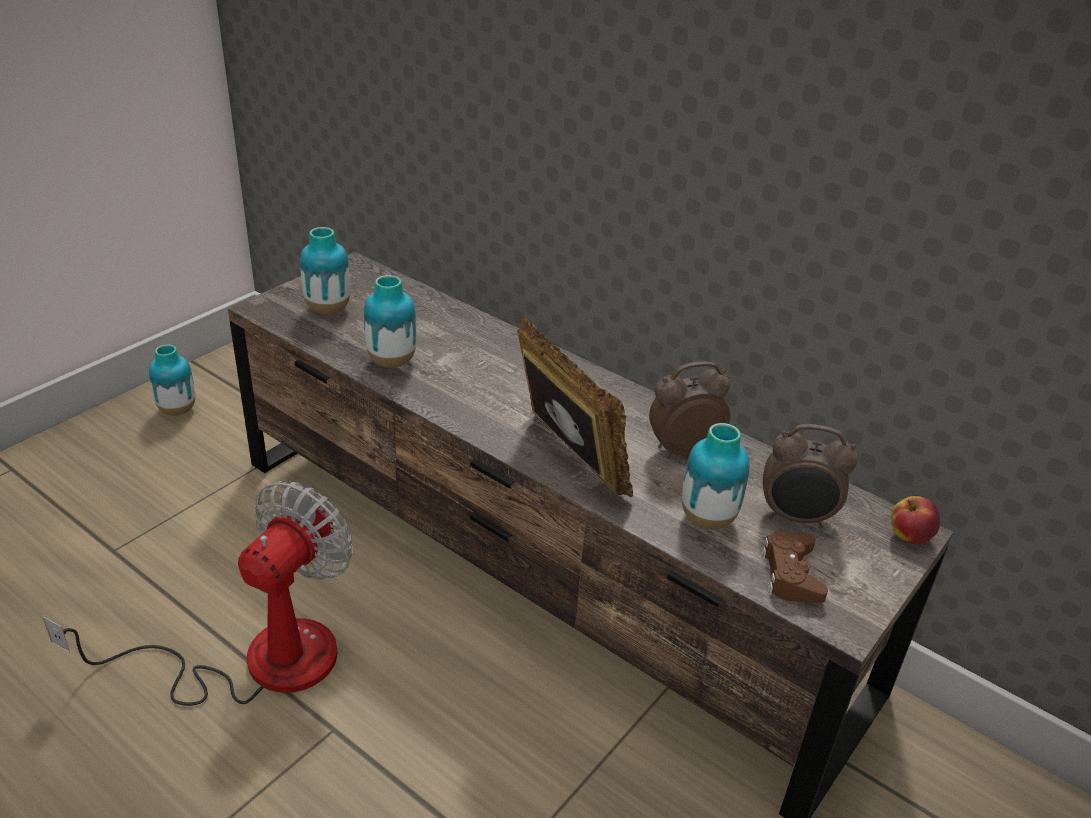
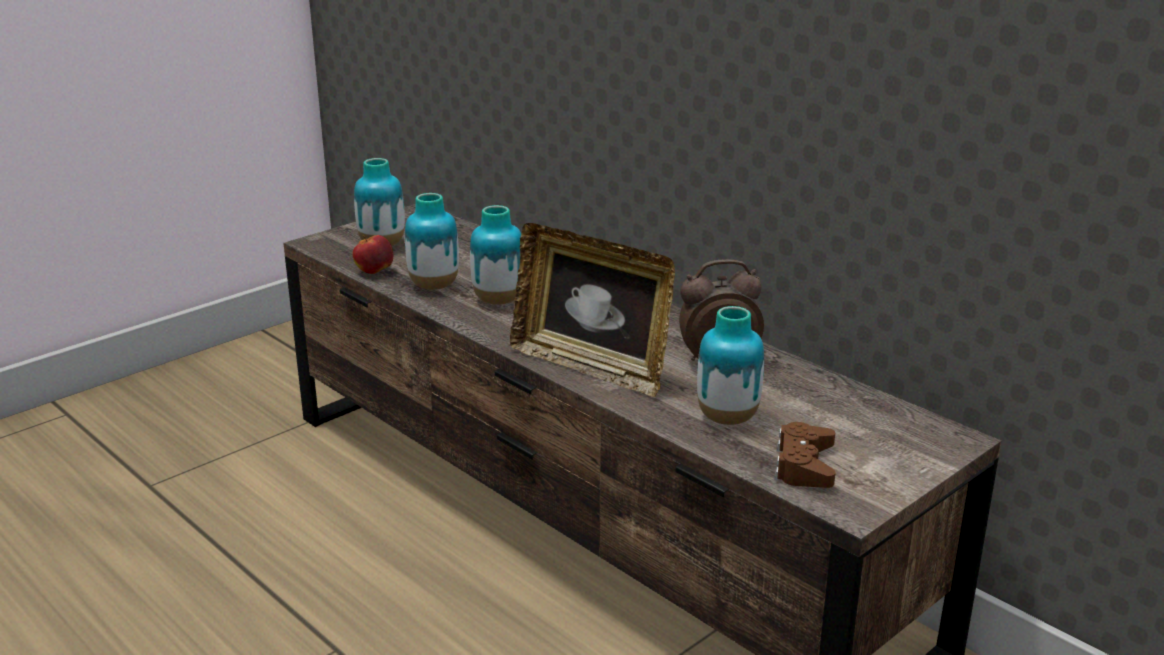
camera: 10 degrees right, 10 degrees down
fan [43,481,353,706] -> none
vase [149,344,195,416] -> vase moved to [470,205,521,305]
picture frame [517,315,633,497] -> picture frame turned 150 degrees clockwise [510,223,675,397]
alarm clock [763,424,858,529] -> none
apple [891,496,940,544] -> apple moved to [353,235,393,274]

